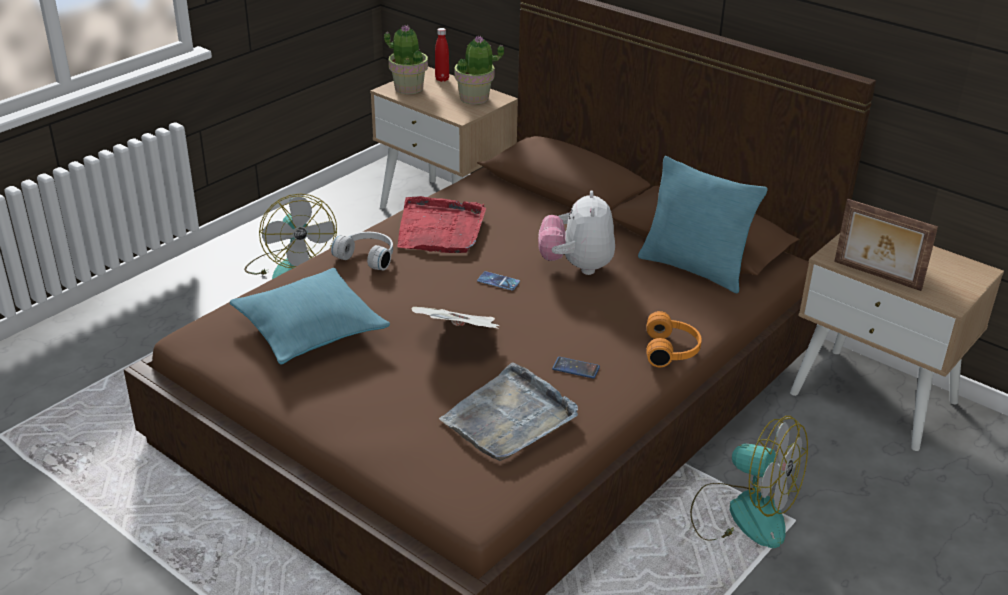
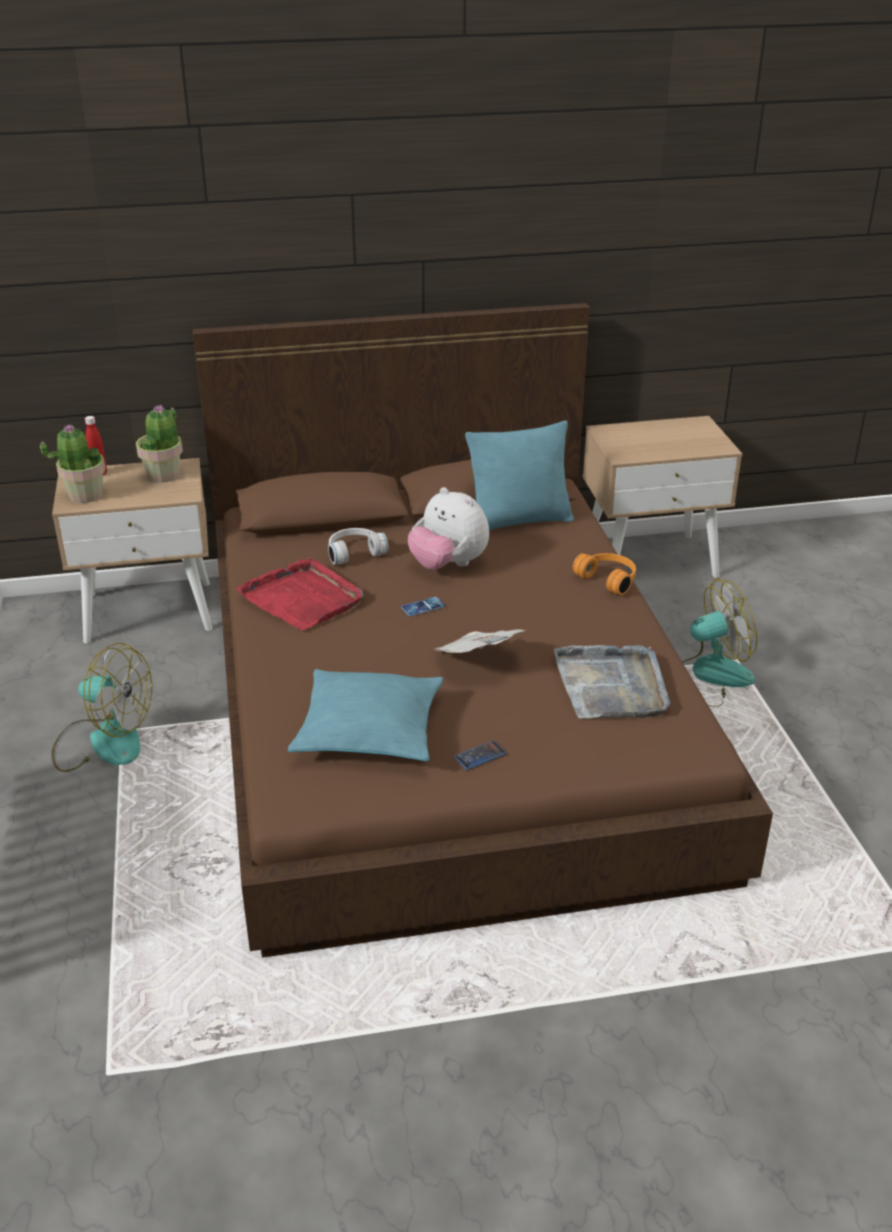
camera: 50 degrees left, 0 degrees up
white headphones [331,232,393,270] -> white headphones moved to [328,528,388,565]
phone [552,357,600,379] -> phone moved to [454,740,506,770]
picture frame [834,199,938,291] -> none

